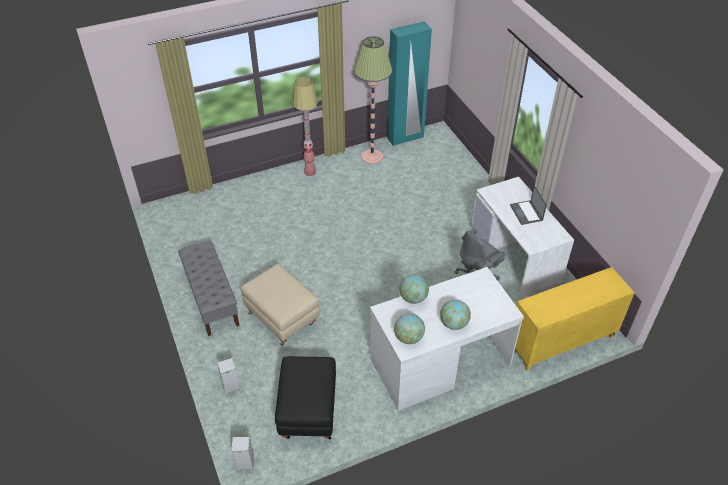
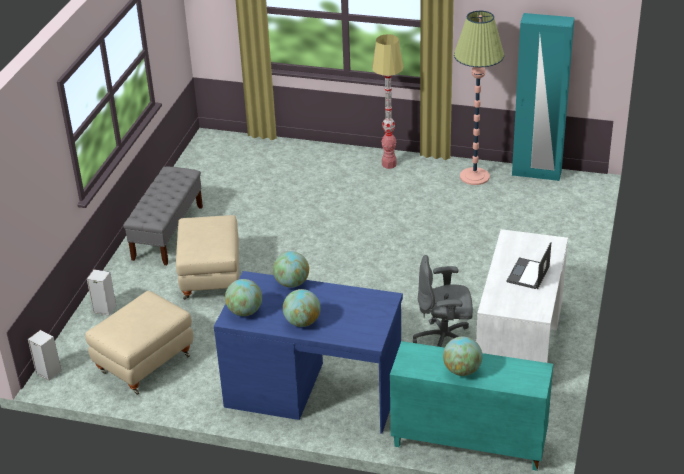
camera: 40 degrees right, 10 degrees down
black ottoman [275,356,336,440] -> beige ottoman [85,291,193,395]
white desk [370,267,524,411] -> blue desk [214,271,403,434]
yellow cabinet [515,267,635,371] -> turquoise cabinet [390,341,553,471]
none -> globe [443,336,483,376]

